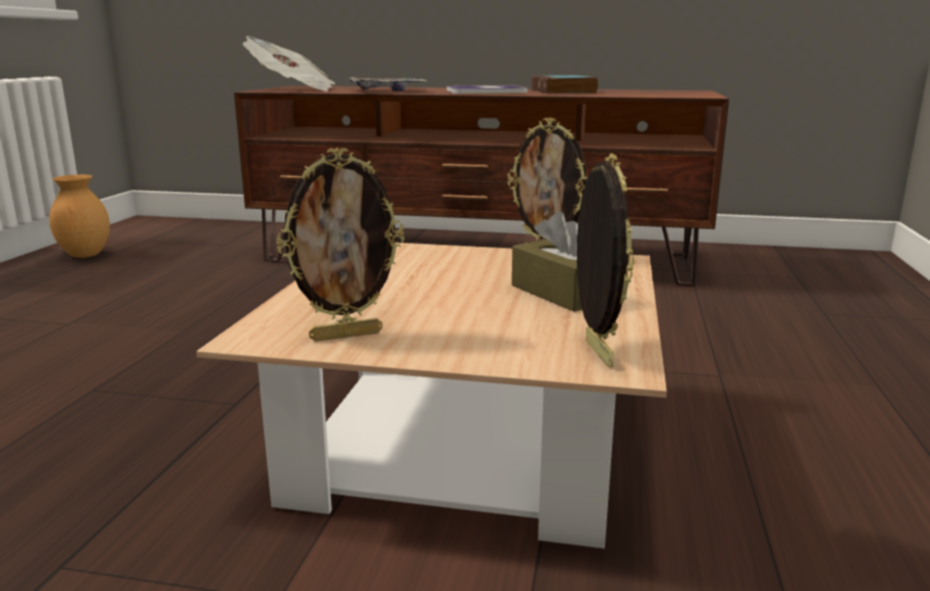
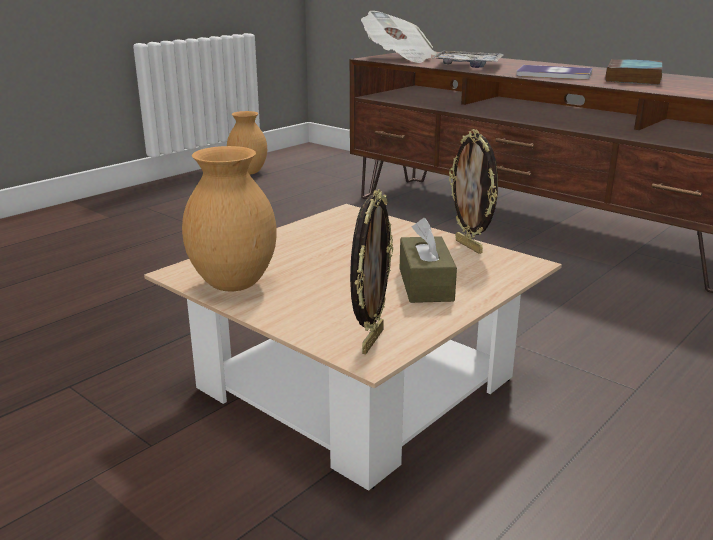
camera: 30 degrees right, 5 degrees up
picture frame [276,147,404,342] -> brown vase [182,146,277,292]

